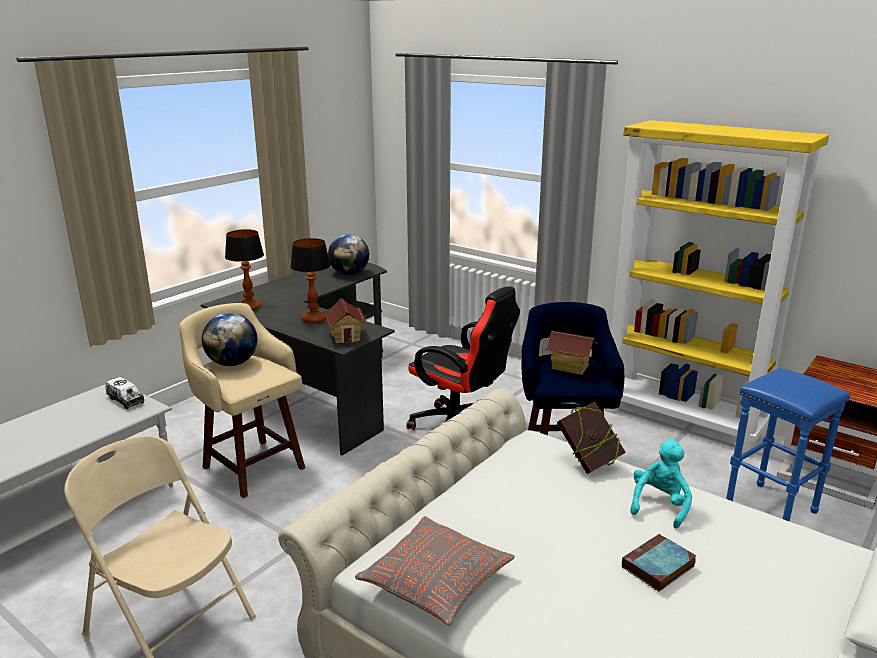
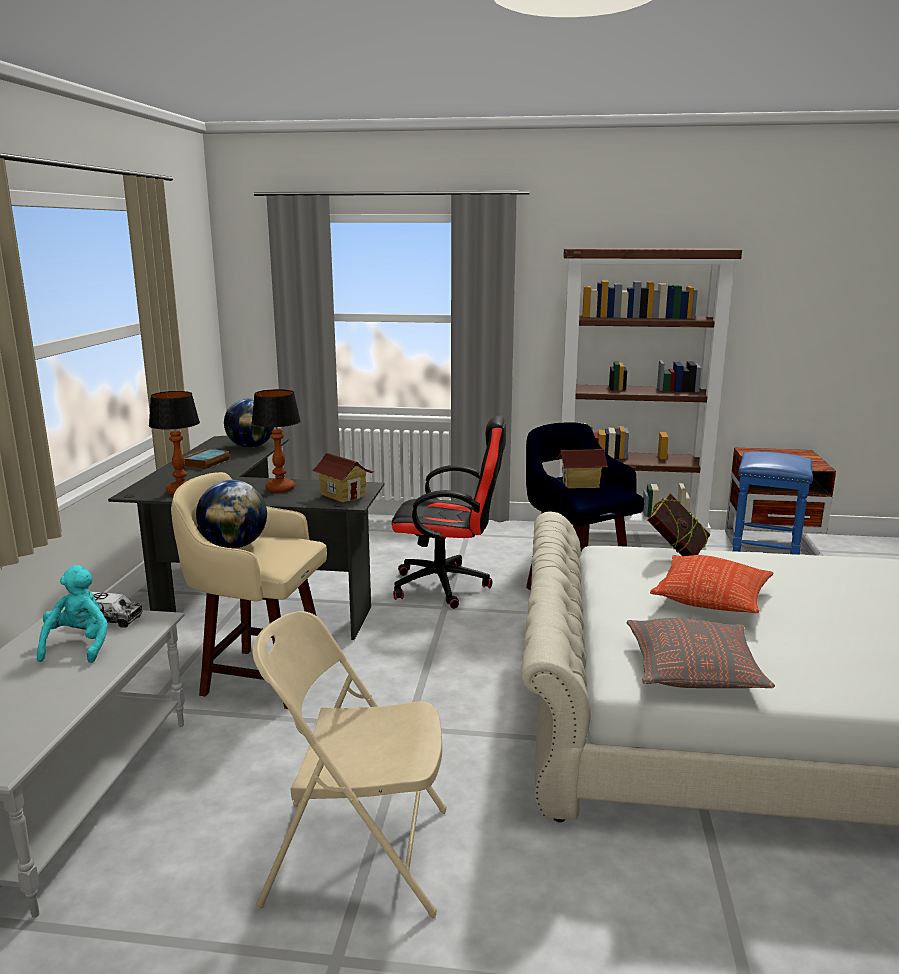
camera: 30 degrees left, 5 degrees down
yellow bookcase [604,120,829,457] -> brown bookcase [559,248,742,550]
book [622,534,696,592] -> book moved to [184,449,230,470]
turquoise plush toy [630,439,692,529] -> turquoise plush toy moved to [37,565,108,663]
none -> orange pillow [650,555,773,613]

